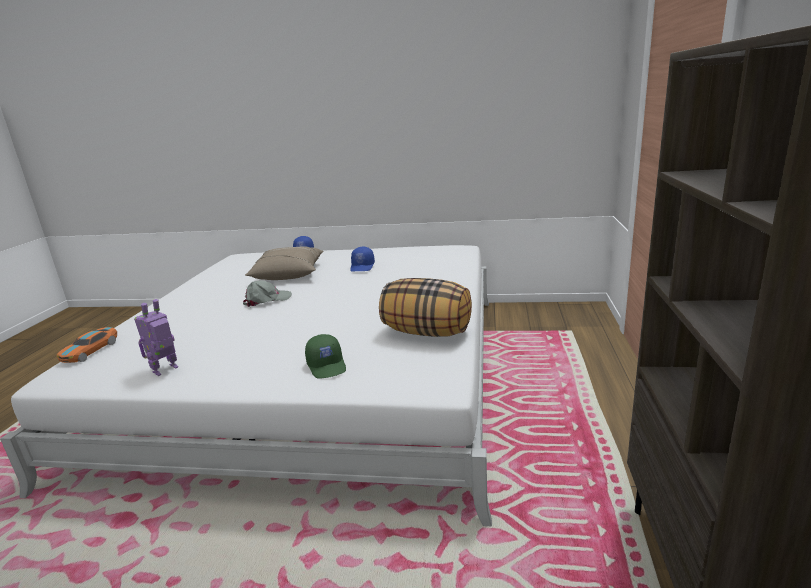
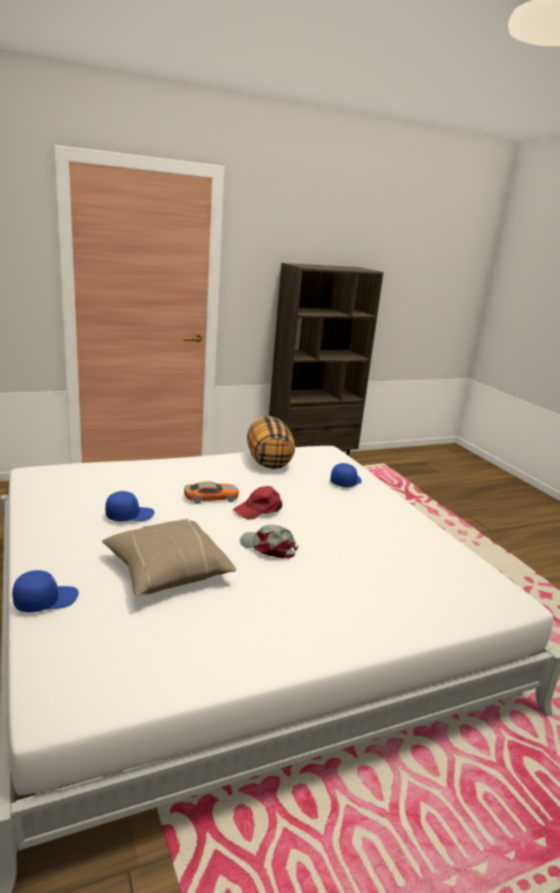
camera: 125 degrees left, 0 degrees up
toy car [57,327,117,363] -> toy car moved to [184,482,239,504]
toy robot [134,299,178,376] -> none
green cap [305,334,346,379] -> blue cap [330,463,362,487]
none -> red cap [233,486,282,520]

